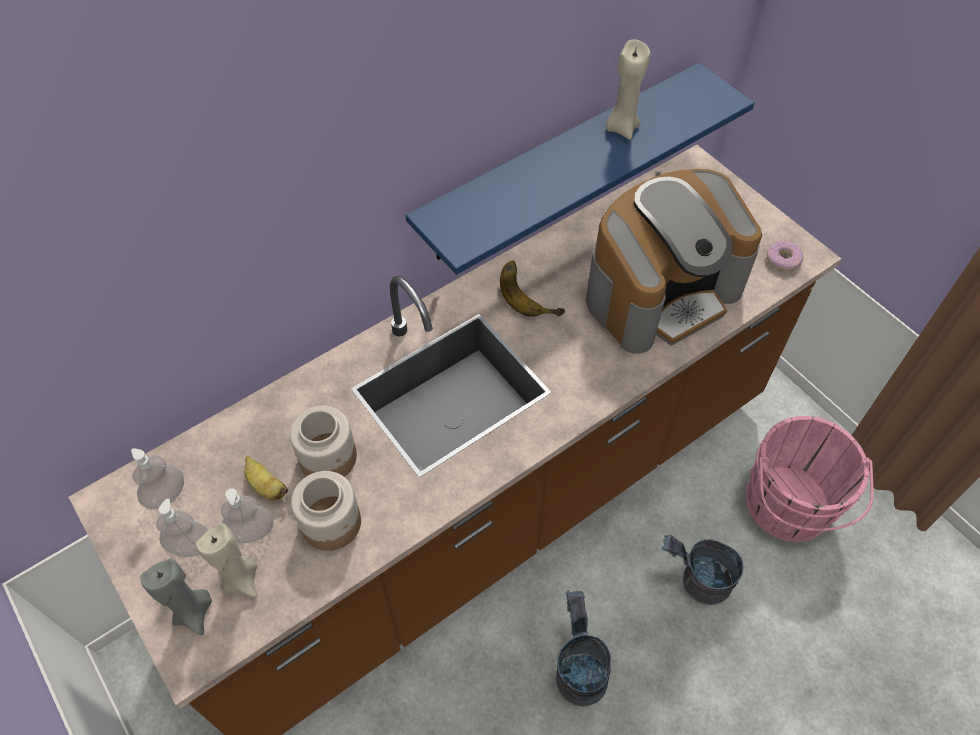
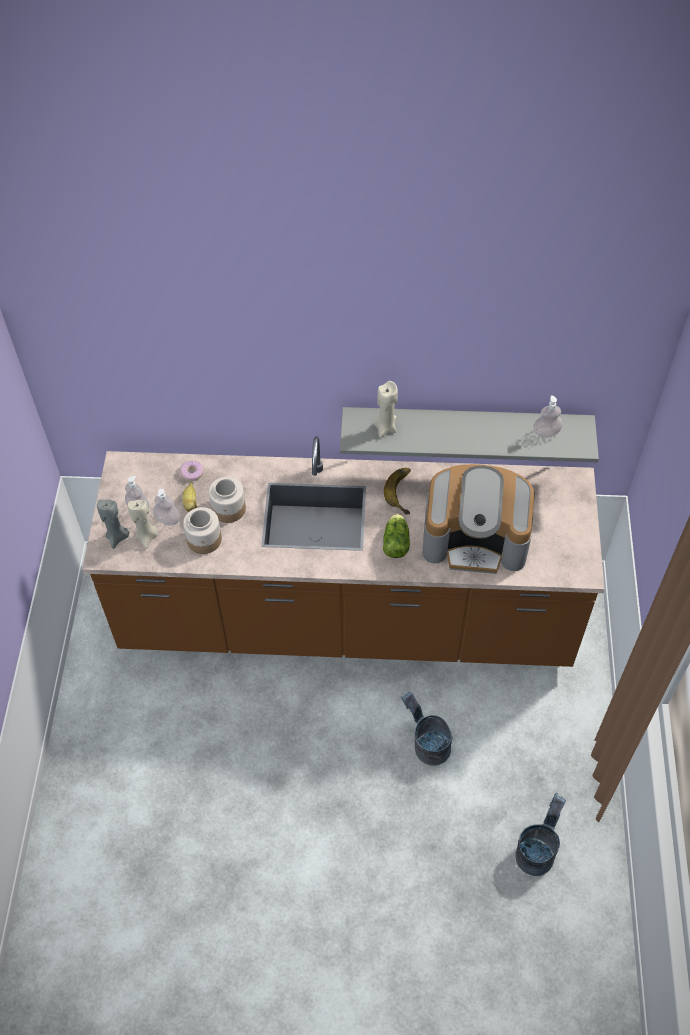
camera: 40 degrees right, 0 degrees up
soap dispenser [131,448,184,510] -> soap dispenser moved to [533,395,563,438]
blue shelf [405,63,754,275] -> grey shelf [340,407,599,462]
grey bucket [556,590,611,707] -> grey bucket moved to [515,793,566,876]
beige candle [606,39,650,140] -> beige candle moved to [373,381,398,437]
pink bucket [745,416,874,542] -> none
donut [767,241,803,271] -> donut moved to [180,460,204,481]
none -> lettuce [383,514,410,558]

